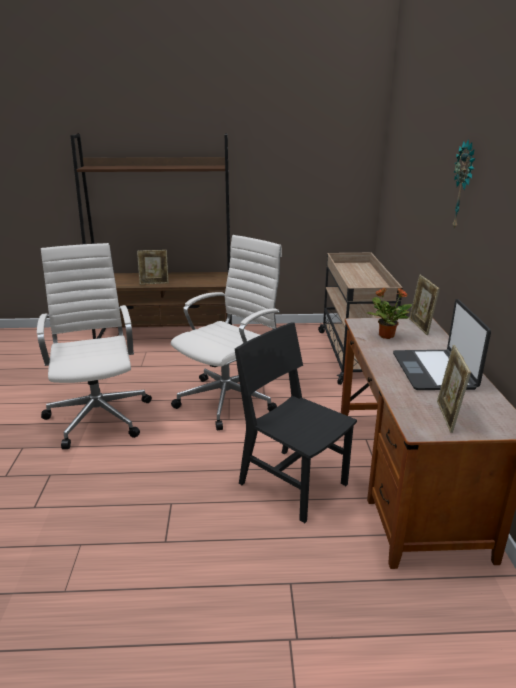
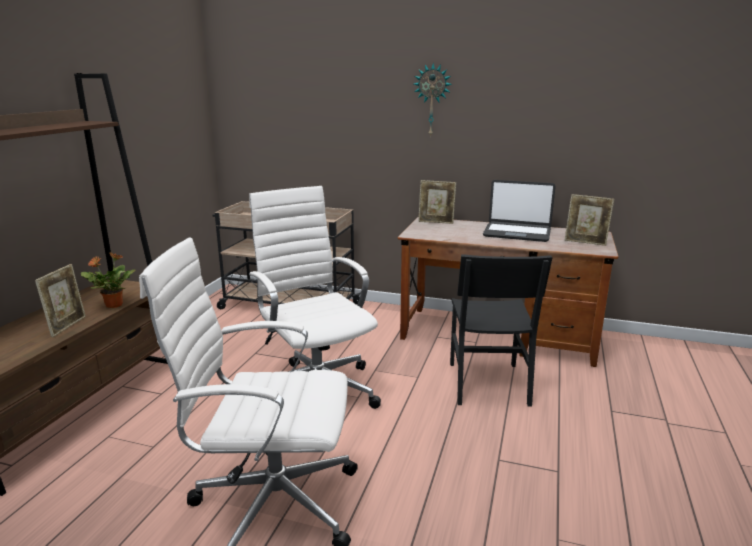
camera: 70 degrees left, 5 degrees down
black chair [235,322,357,523] -> black chair turned 60 degrees counterclockwise [450,254,553,406]
potted plant [366,287,412,339] -> potted plant moved to [81,252,135,308]

